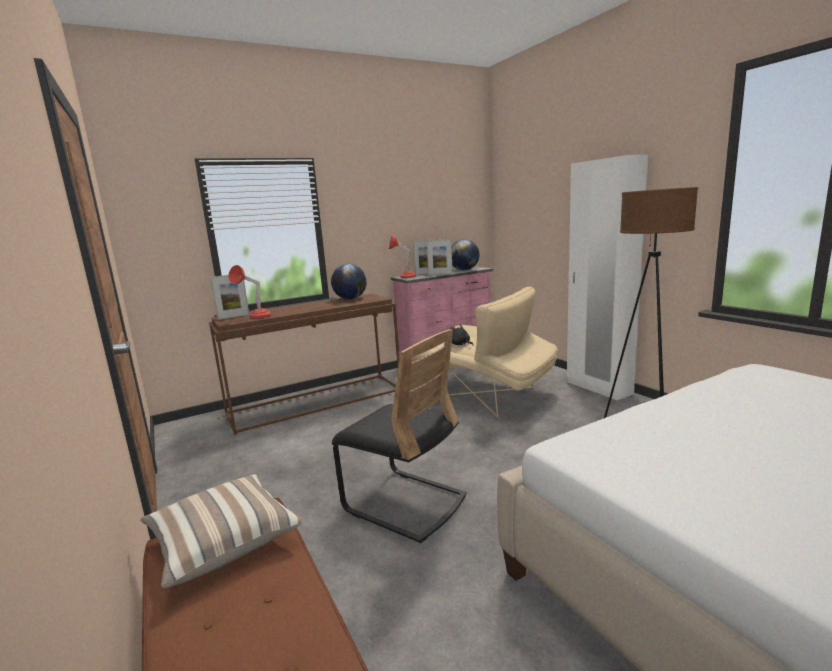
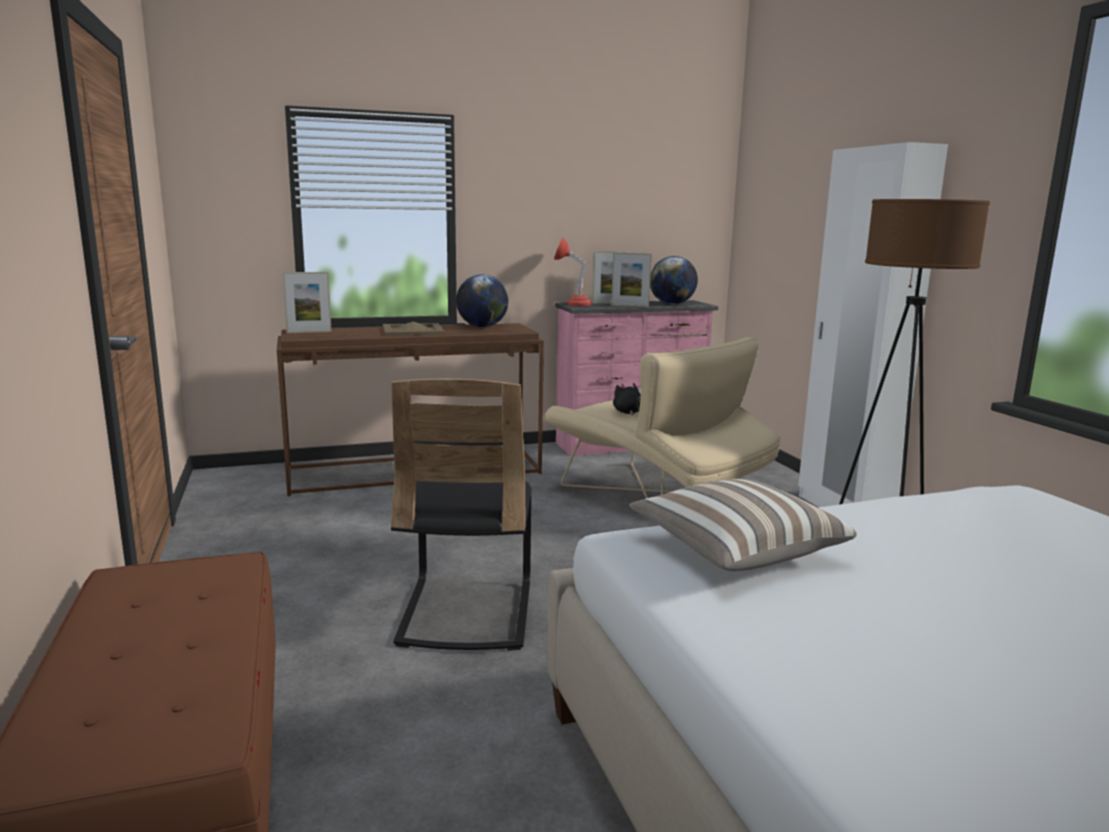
camera: 10 degrees right, 0 degrees up
pillow [140,474,301,588] -> pillow moved to [629,479,857,571]
red table lamp [228,265,270,319] -> none
black chair [332,329,467,544] -> black chair turned 45 degrees clockwise [391,379,532,651]
none -> beige tray [383,322,445,336]

